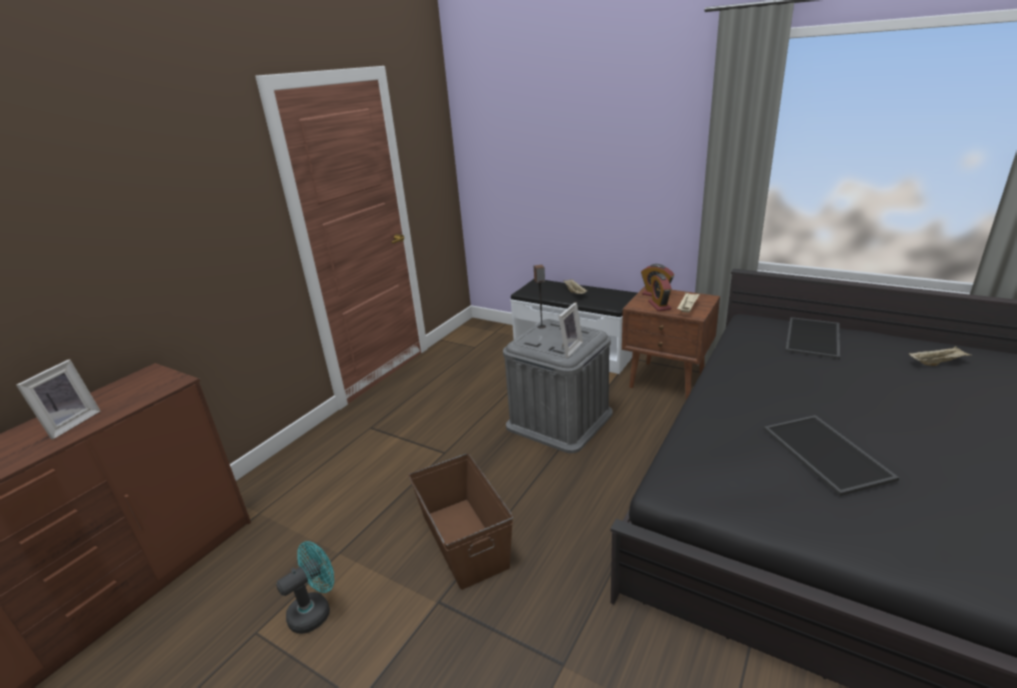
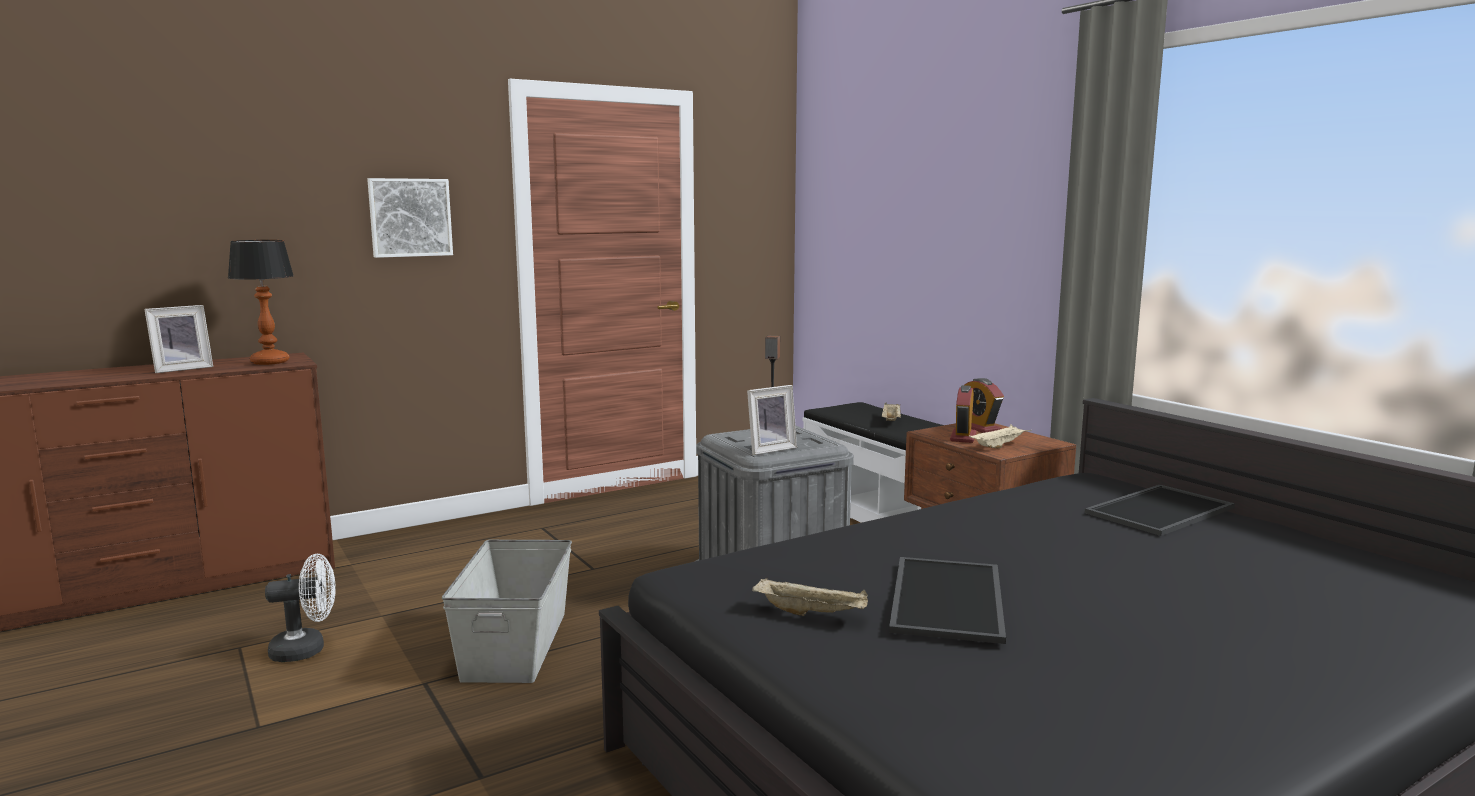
camera: 25 degrees right, 15 degrees down
turquoise fan [276,541,334,634] -> white fan [265,554,336,662]
brown storage box [408,453,513,590] -> grey storage box [442,540,572,683]
beige tray [909,346,973,366] -> beige tray moved to [752,578,868,616]
none -> table lamp [228,240,294,365]
none -> picture [367,178,453,258]

